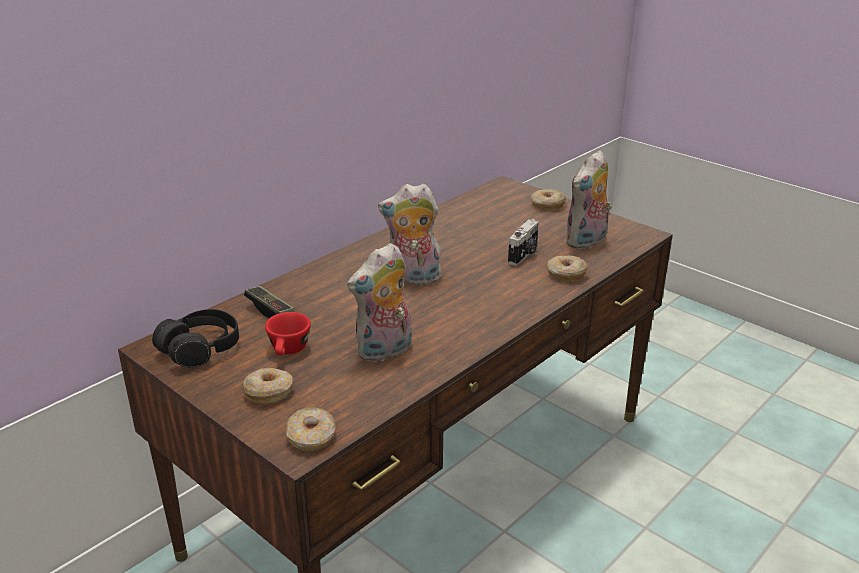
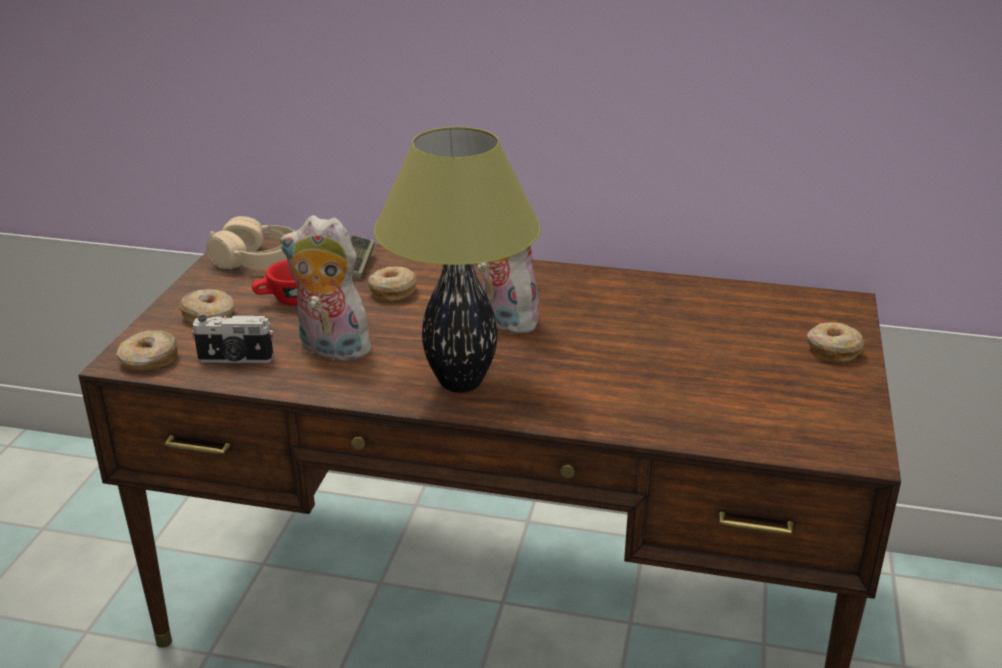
camera: 60 degrees right, 0 degrees up
black headphones [152,309,239,367] -> beige headphones [207,216,295,270]
camera [508,219,539,266] -> camera moved to [192,315,274,363]
donut [547,256,588,282] -> donut moved to [368,267,416,301]
plush toy [565,150,612,250] -> none
none -> table lamp [374,127,541,393]

